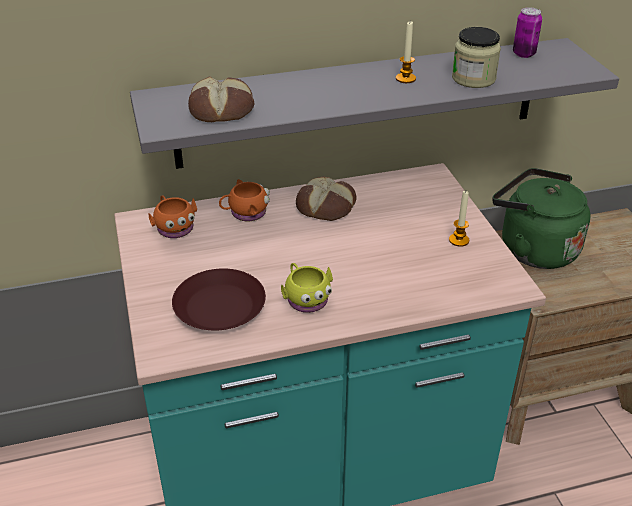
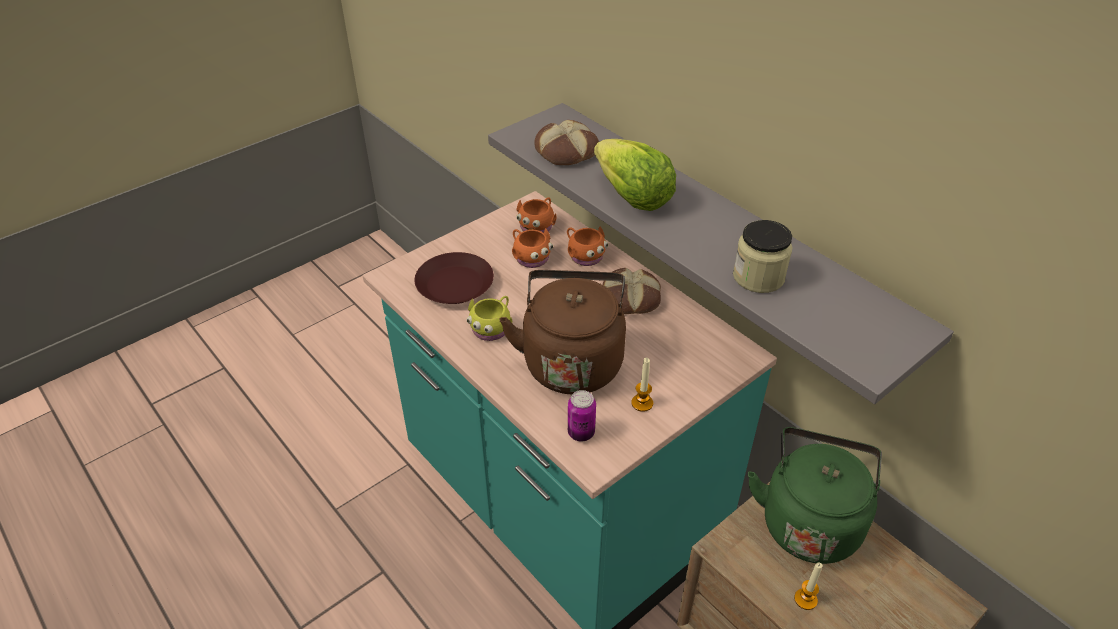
camera: 65 degrees right, 5 degrees up
candle [396,21,416,83] -> candle moved to [794,563,823,610]
can [513,7,542,58] -> can moved to [568,390,596,441]
none -> brown kettle [500,270,626,394]
none -> orange mug [512,228,553,268]
none -> lettuce [594,139,676,211]

